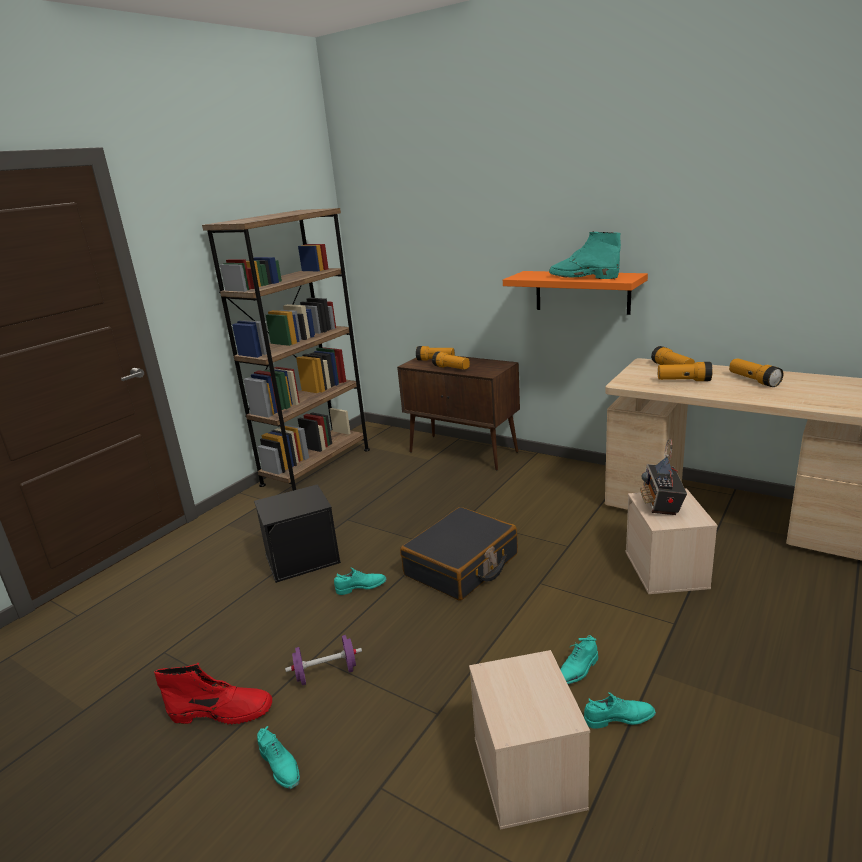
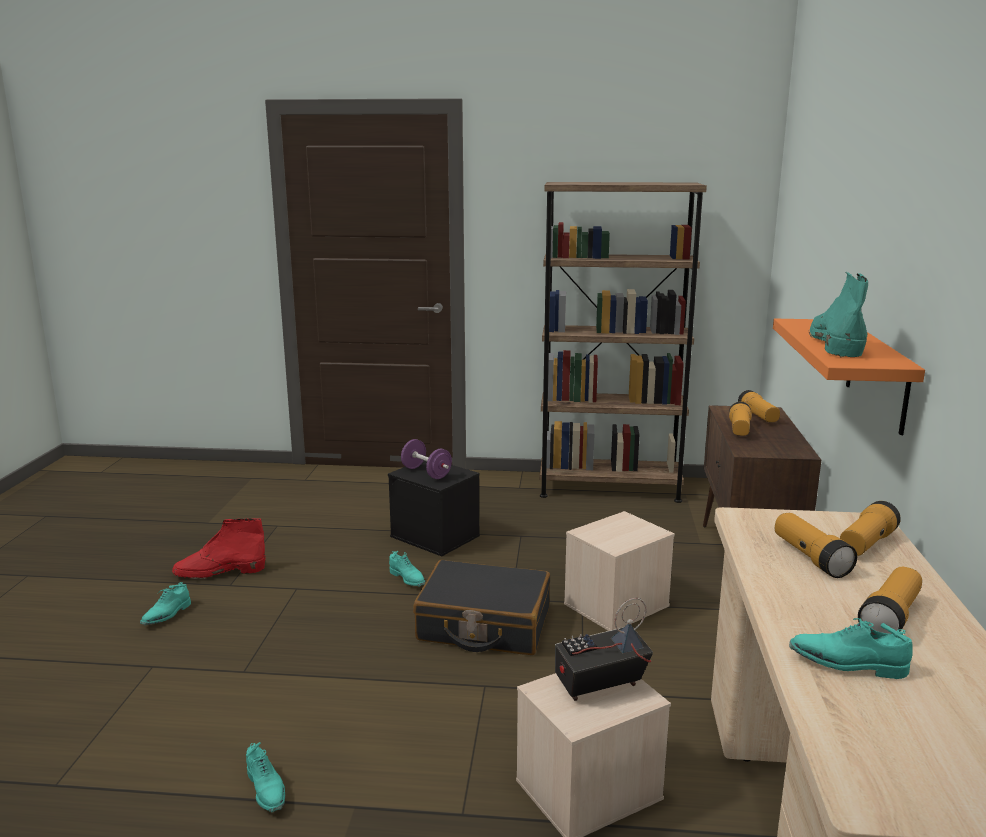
camera: 60 degrees right, 5 degrees down
red boot [154,663,272,724] -> red boot turned 105 degrees clockwise [172,518,265,579]
purple dumbbell [285,635,362,685] -> purple dumbbell moved to [401,439,452,479]
beige storage box [469,650,590,830] -> beige storage box moved to [564,511,675,631]
turquoise shoe [560,635,598,684] -> turquoise shoe moved to [789,618,913,679]

